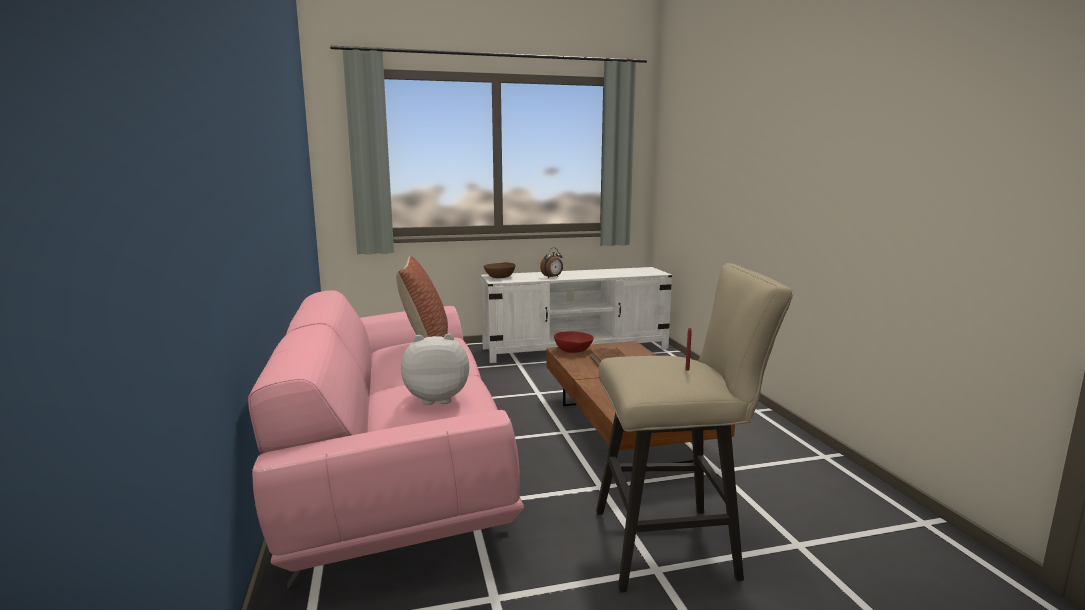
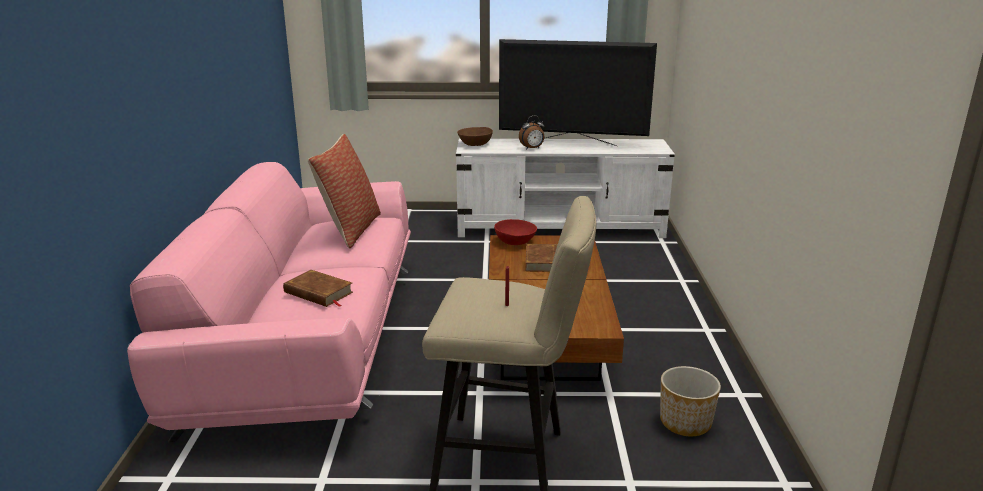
camera: 15 degrees right, 10 degrees up
plush toy [401,333,469,405] -> brown book [283,270,353,307]
none -> television [499,39,657,146]
none -> planter [660,366,721,436]

